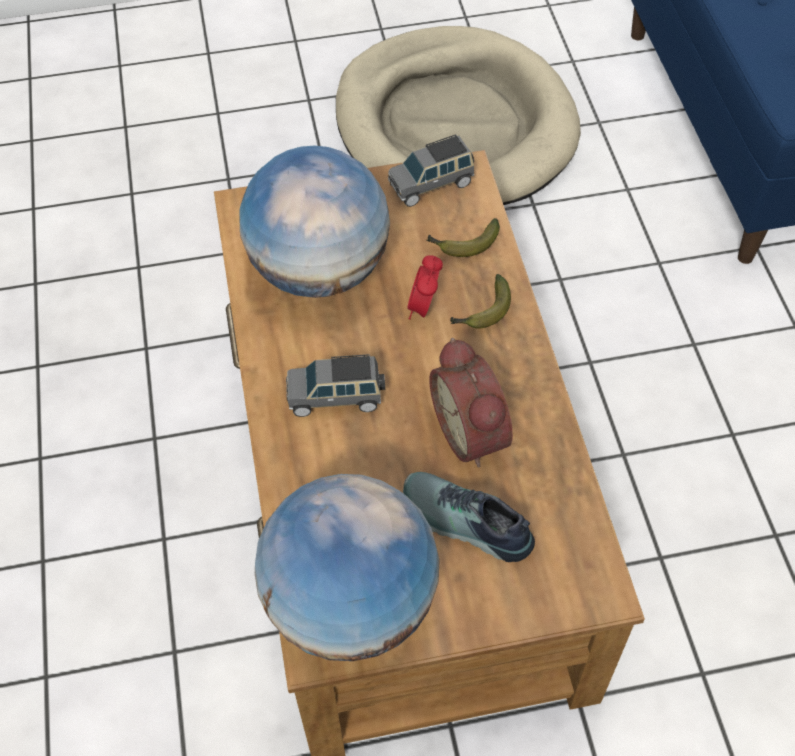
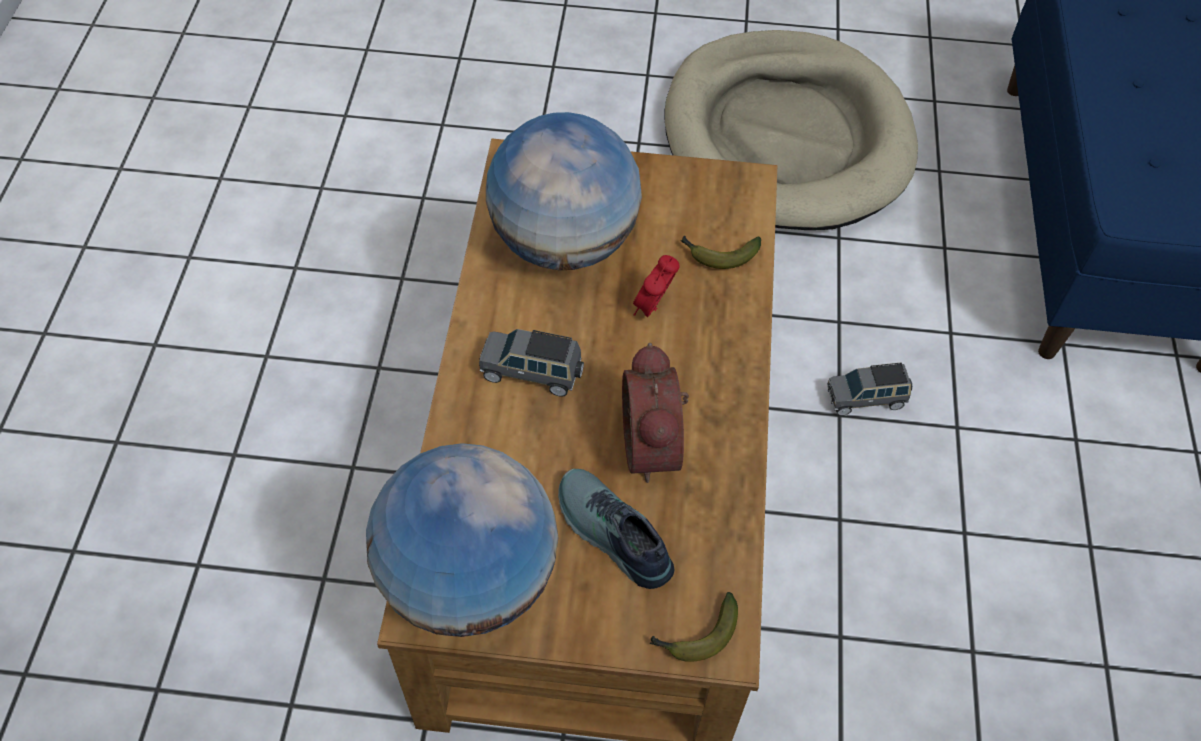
camera: 15 degrees right, 0 degrees up
grey toy car [388,134,474,207] -> grey toy car moved to [827,362,912,416]
banana [450,274,511,329] -> banana moved to [650,592,738,662]

